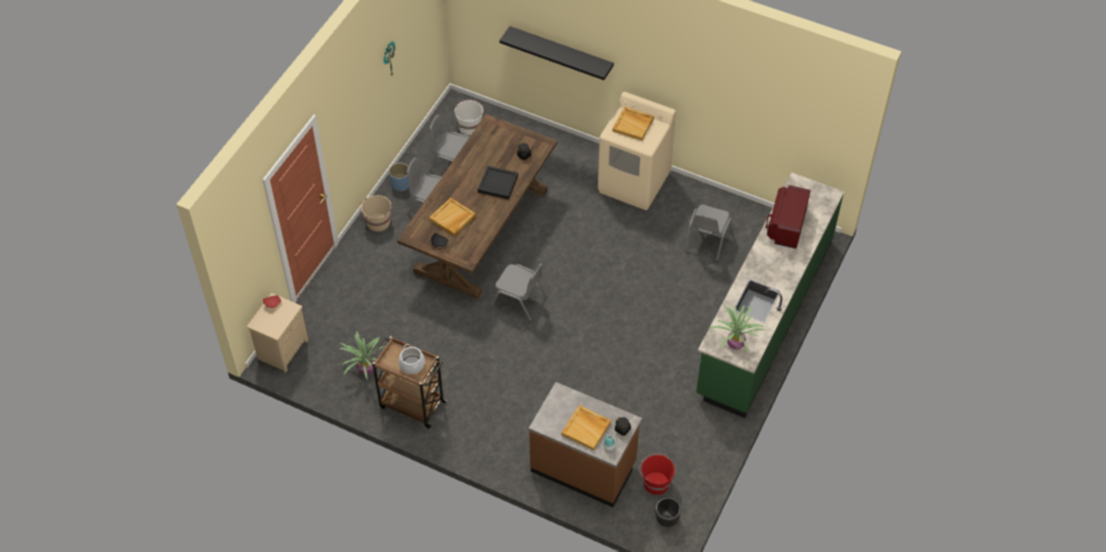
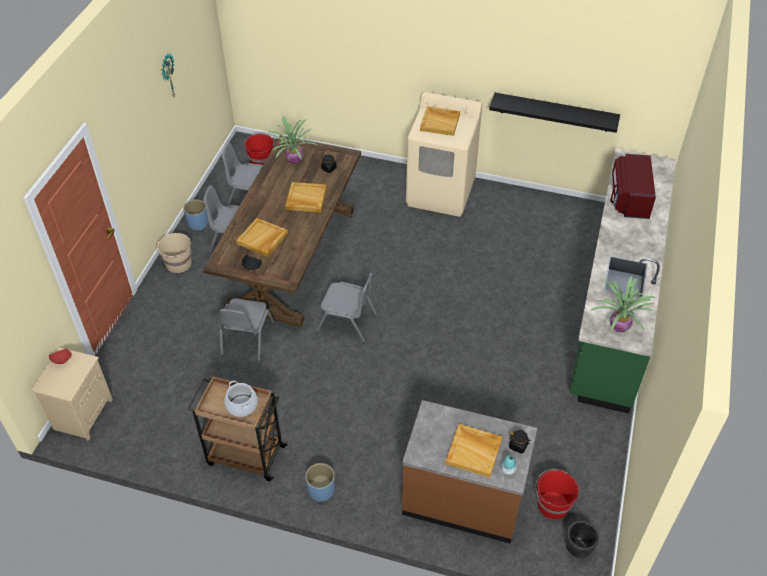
camera: 10 degrees left, 5 degrees down
potted plant [339,331,383,379] -> potted plant moved to [265,116,318,164]
white bucket [455,100,484,135] -> red bucket [245,134,275,165]
black tray [478,166,518,199] -> beige tray [285,182,327,213]
black shelf [499,26,614,80] -> black shelf moved to [489,93,620,133]
grey chair [684,205,732,261] -> grey chair moved to [219,298,275,362]
none -> blue planter [305,463,335,502]

